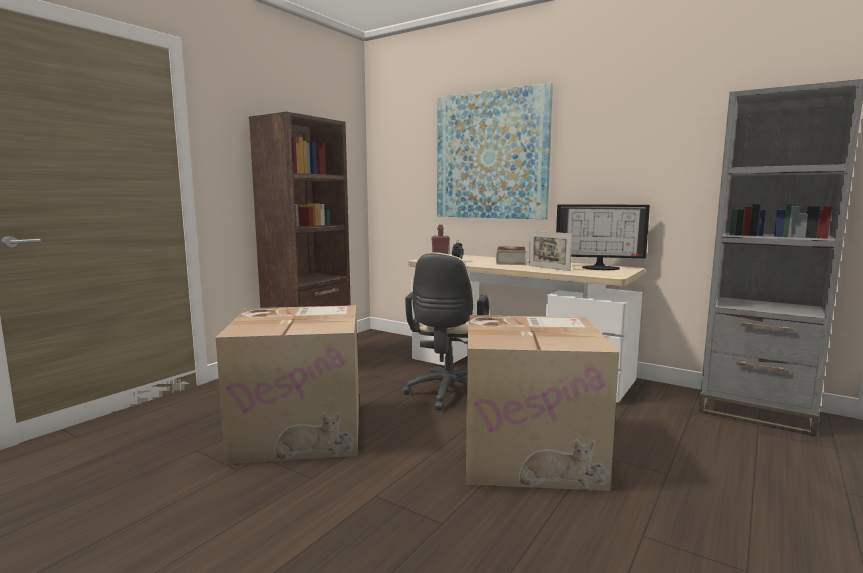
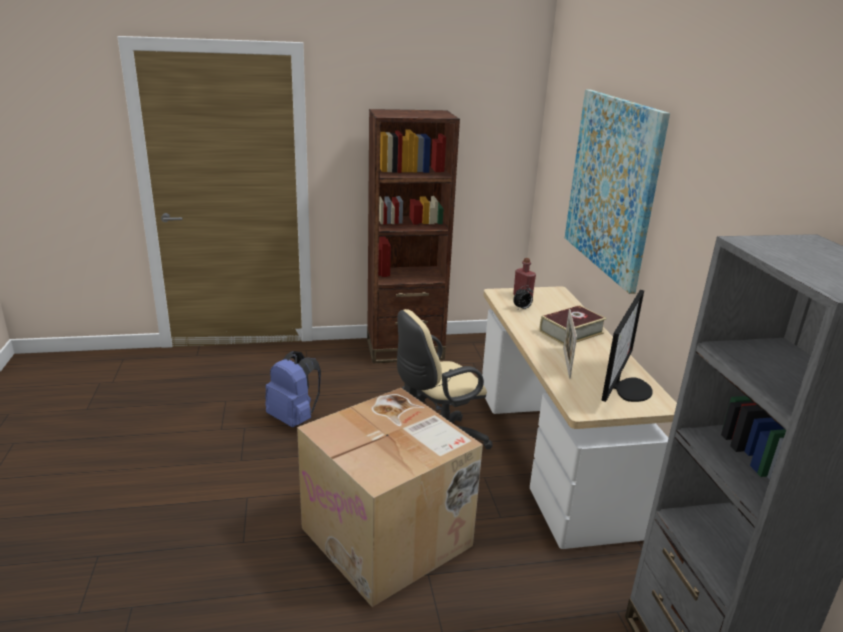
camera: 45 degrees right, 15 degrees up
cardboard box [216,305,359,464] -> blue backpack [265,351,321,428]
monitor [556,204,650,270] -> monitor turned 120 degrees counterclockwise [602,290,653,402]

